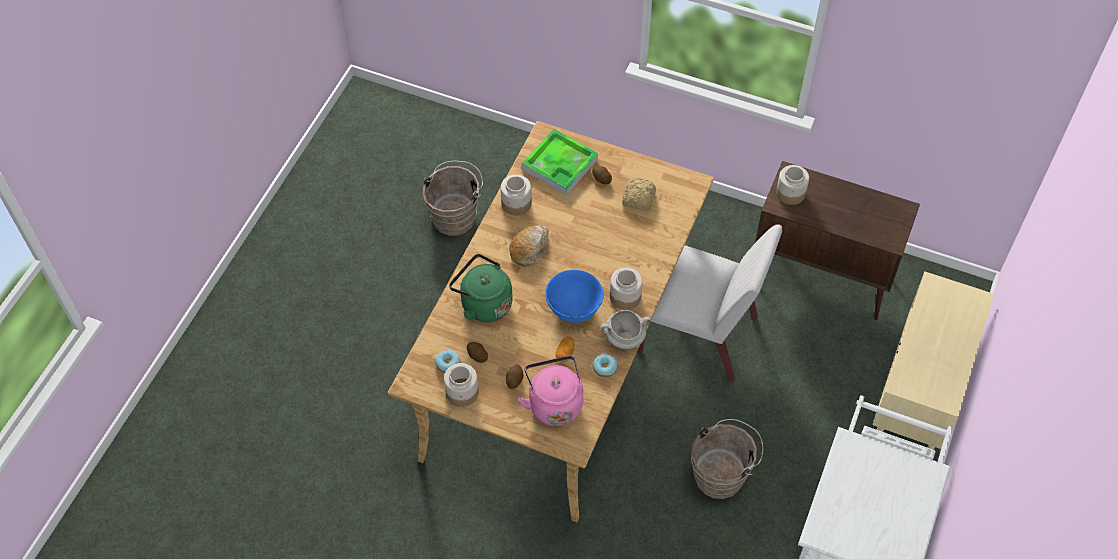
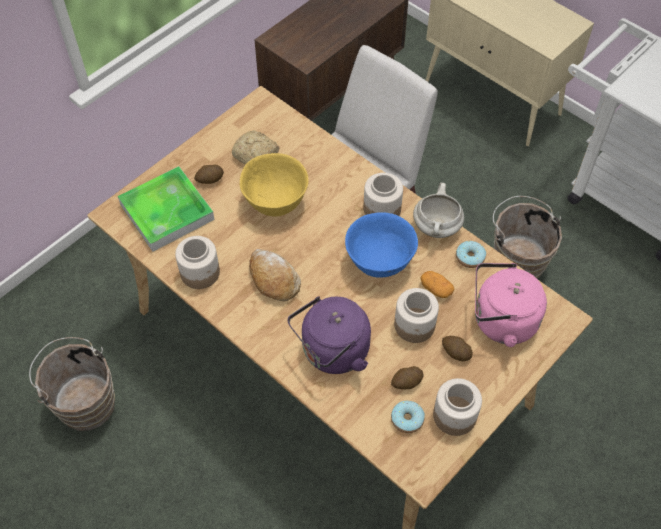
camera: 70 degrees left, 0 degrees up
green kettle [449,254,513,322] -> purple kettle [288,296,371,374]
jar [776,165,809,205] -> jar moved to [394,288,439,343]
none -> yellow bowl [240,153,309,217]

